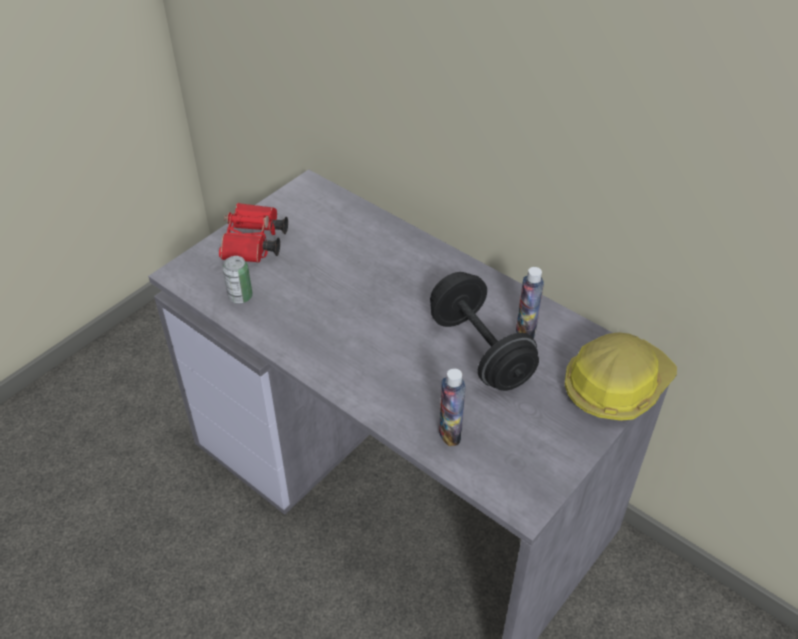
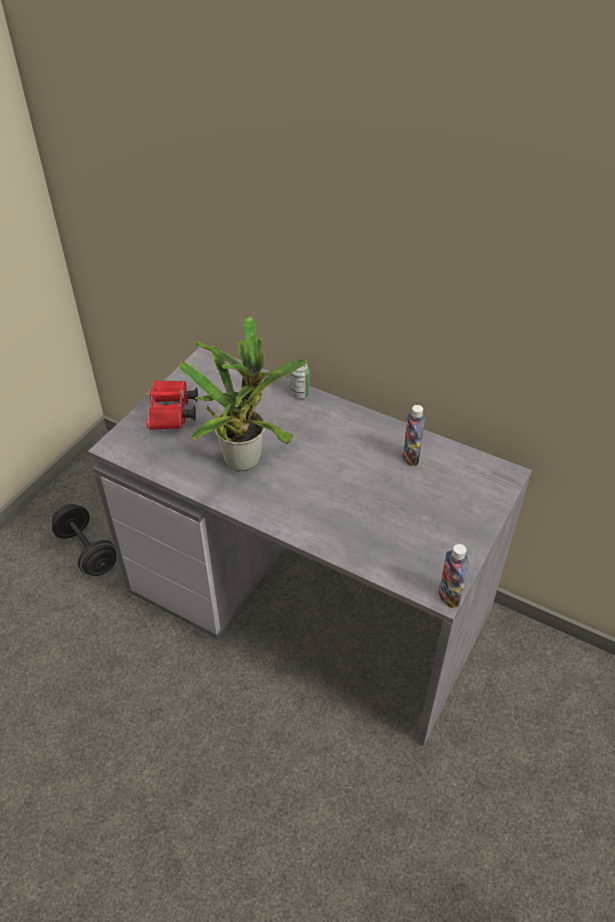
camera: 10 degrees left, 0 degrees up
can [223,256,253,304] -> can moved to [290,363,310,399]
black dumbbell [430,272,539,391] -> black dumbbell moved to [52,504,116,576]
bottle [439,369,465,446] -> bottle moved to [439,544,469,608]
hard hat [564,332,677,421] -> none
none -> potted plant [179,316,307,471]

